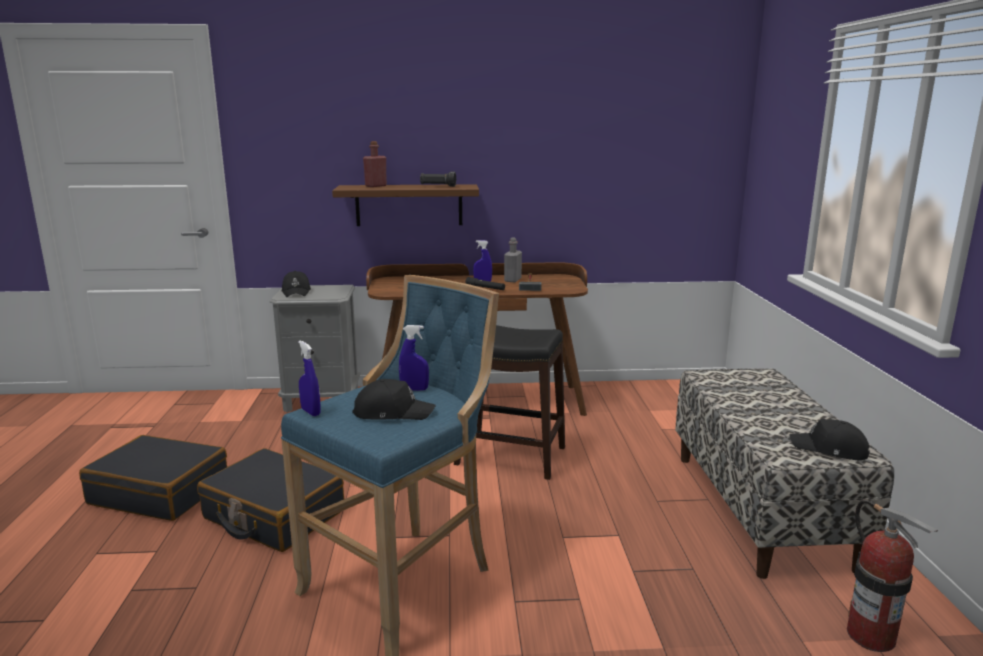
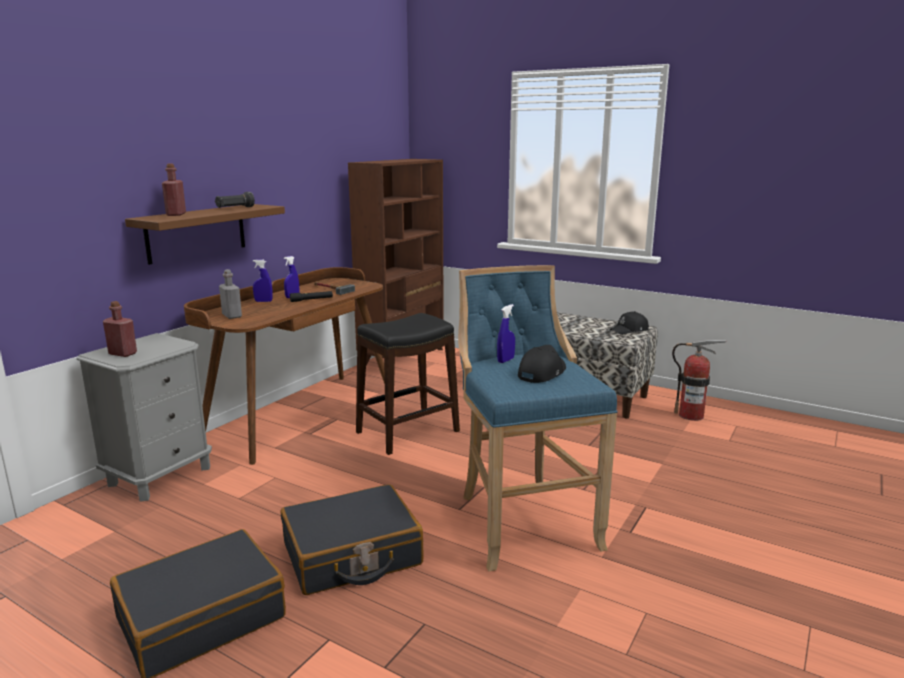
camera: 55 degrees left, 0 degrees up
black cap [282,271,311,297] -> red bottle [103,301,137,357]
blue spray bottle [298,341,321,416] -> blue spray bottle moved to [253,260,273,302]
grey bottle [504,238,522,282] -> grey bottle moved to [219,269,242,319]
none -> brown bookcase [348,159,444,365]

